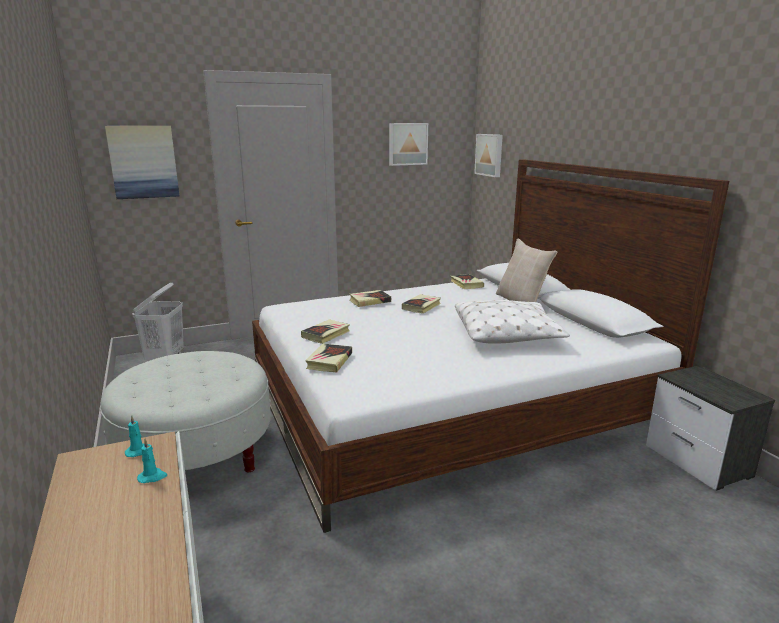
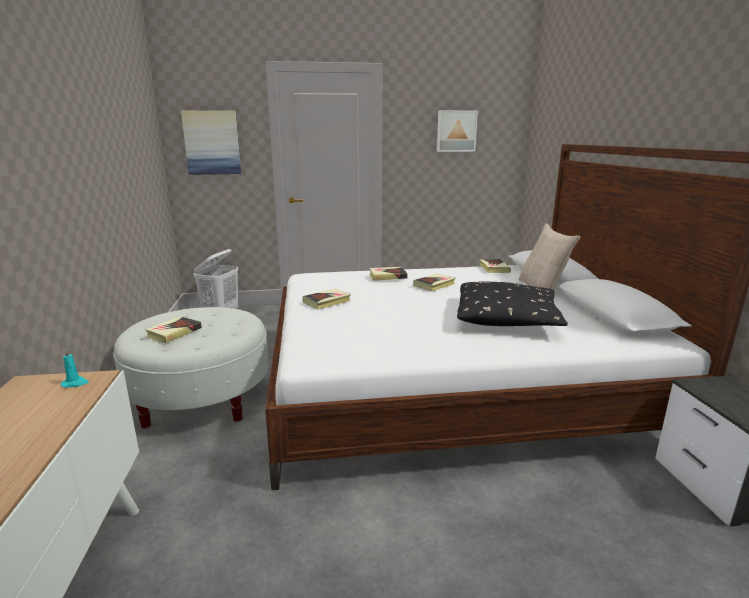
camera: 15 degrees right, 0 degrees up
turquoise candle [137,439,167,483] -> none
book [305,343,352,372] -> book moved to [145,316,202,343]
white pillow [455,300,570,344] -> black pillow [457,281,568,326]
picture [474,134,503,177] -> none

